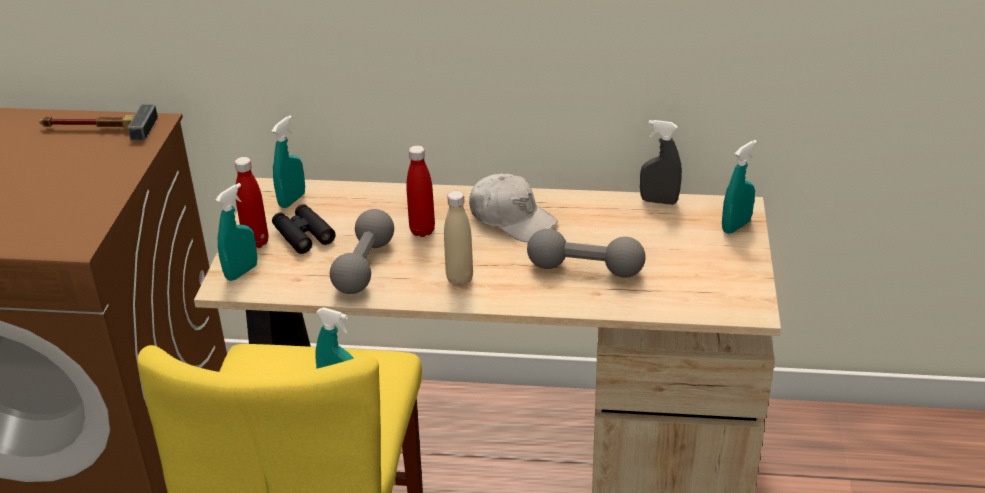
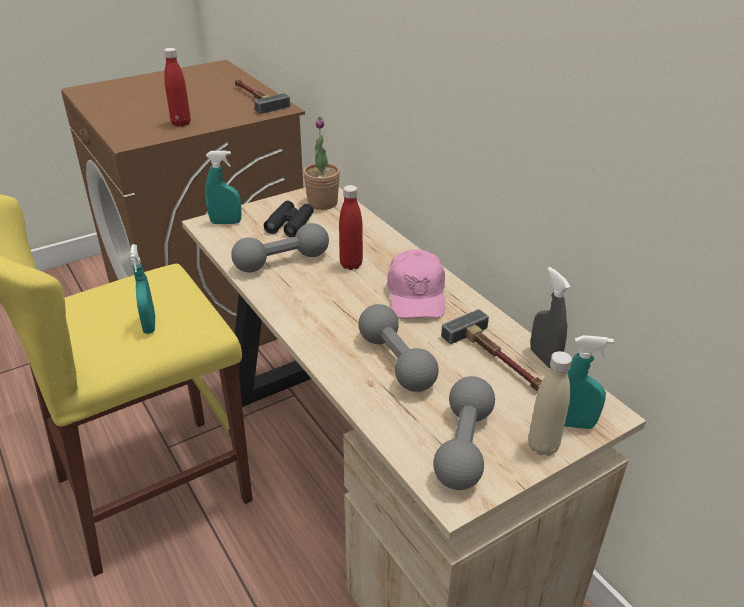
camera: 50 degrees right, 0 degrees up
red bottle [235,157,269,248] -> red bottle moved to [164,48,191,127]
turquoise spray bottle [272,115,305,208] -> potted plant [303,117,340,210]
beige bottle [444,191,473,286] -> beige bottle moved to [528,351,572,456]
white cap [469,173,558,242] -> pink cap [387,249,445,318]
none -> grey dumbbell [433,376,495,490]
none -> hammer [441,309,542,391]

